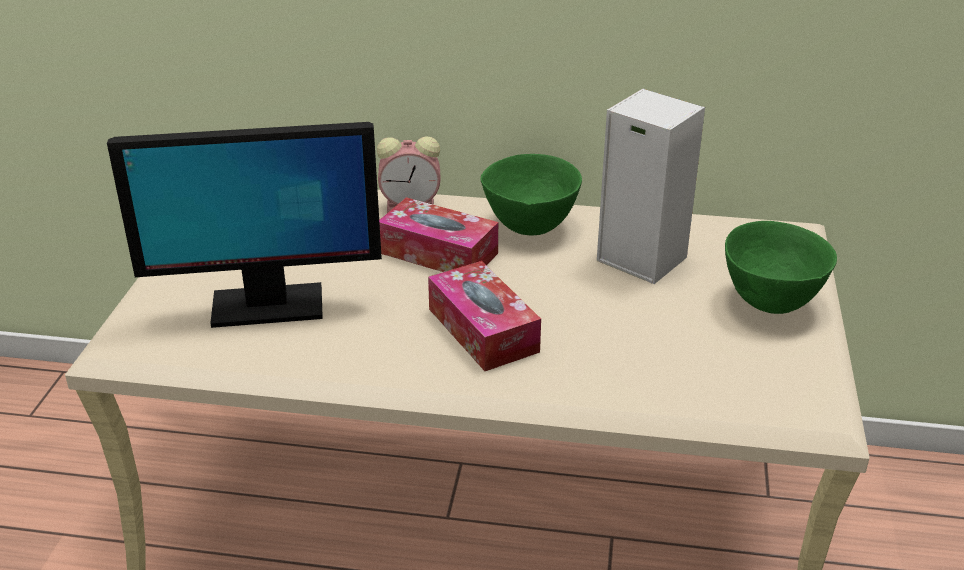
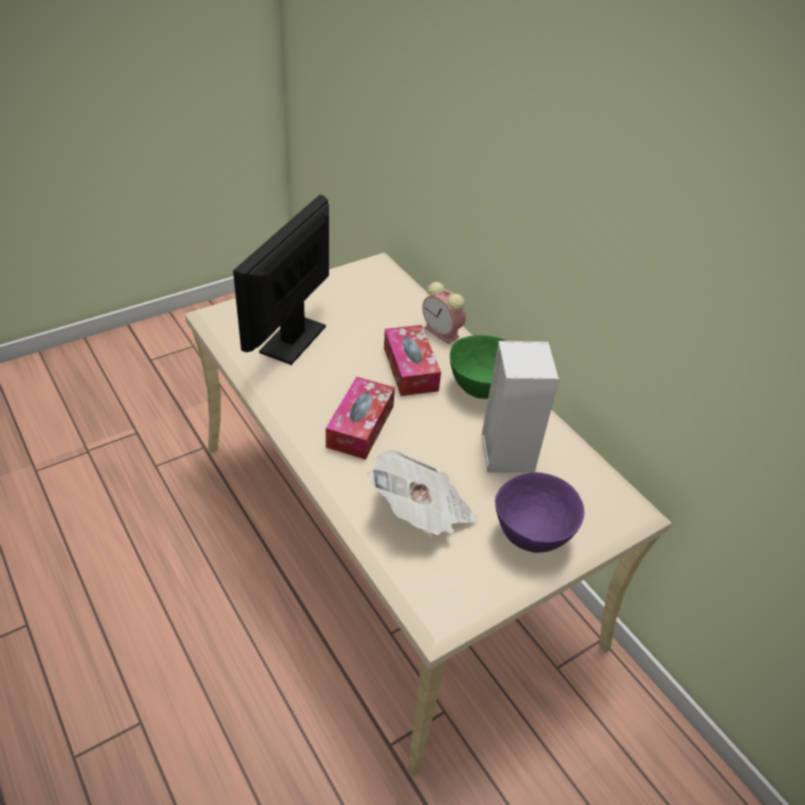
camera: 45 degrees right, 10 degrees up
monitor [107,122,382,328] -> monitor turned 75 degrees clockwise [233,195,329,365]
green bowl [725,221,837,314] -> purple bowl [495,472,584,553]
none -> newspaper [368,450,477,536]

